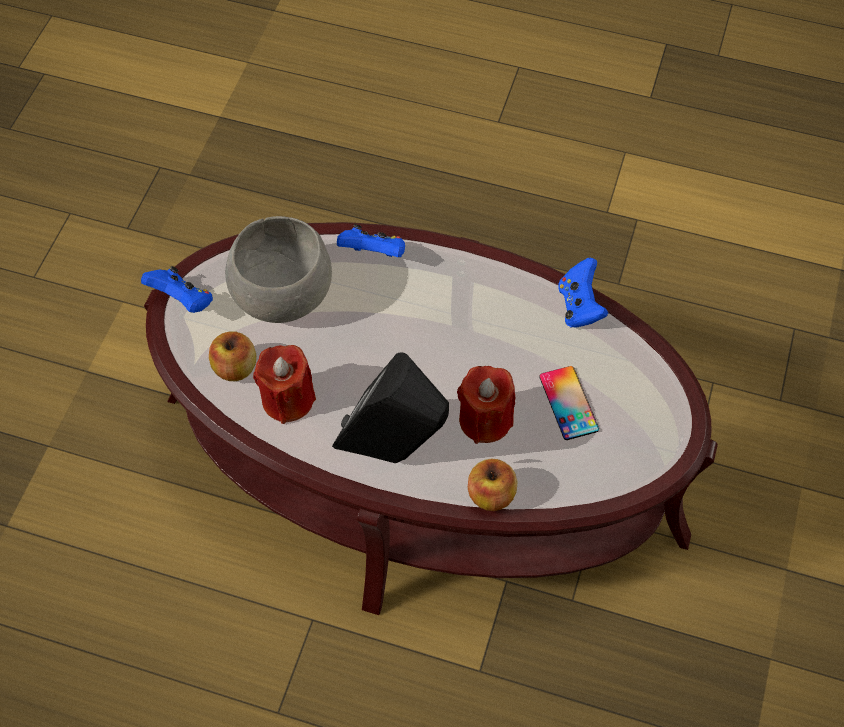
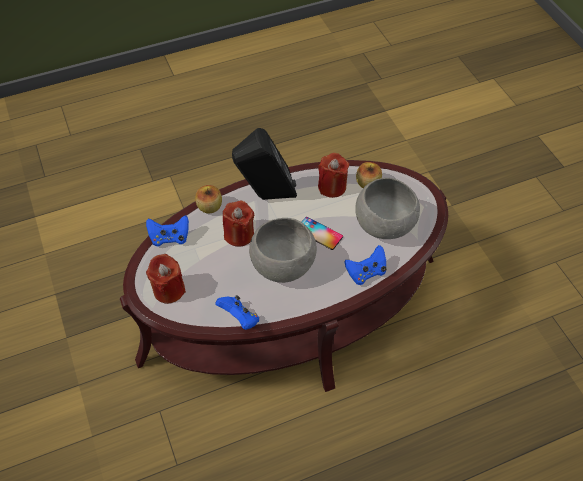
camera: 140 degrees right, 5 degrees down
blue game controller [141,266,213,313] -> blue game controller moved to [146,215,189,246]
phone [539,366,599,440] -> phone moved to [302,217,343,250]
none -> red candle [146,254,186,304]
none -> grey bowl [249,218,317,283]

